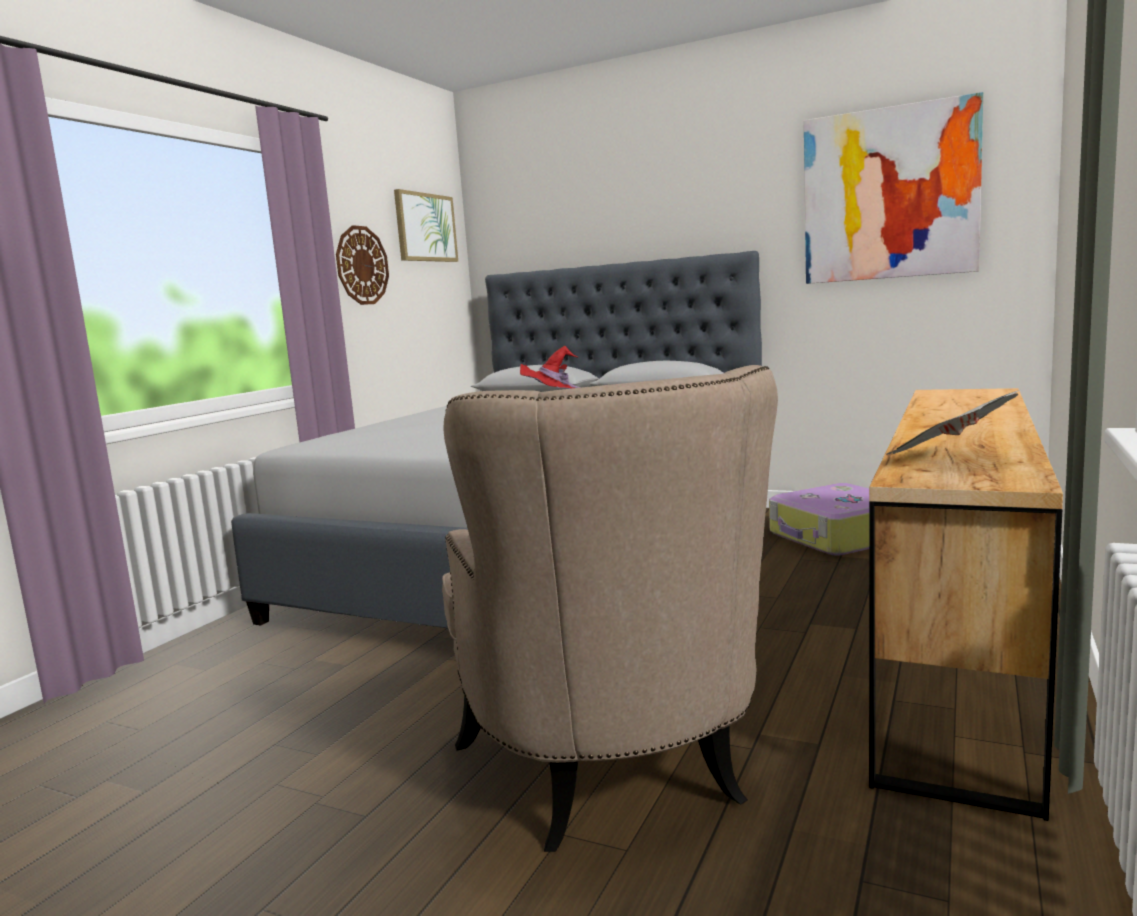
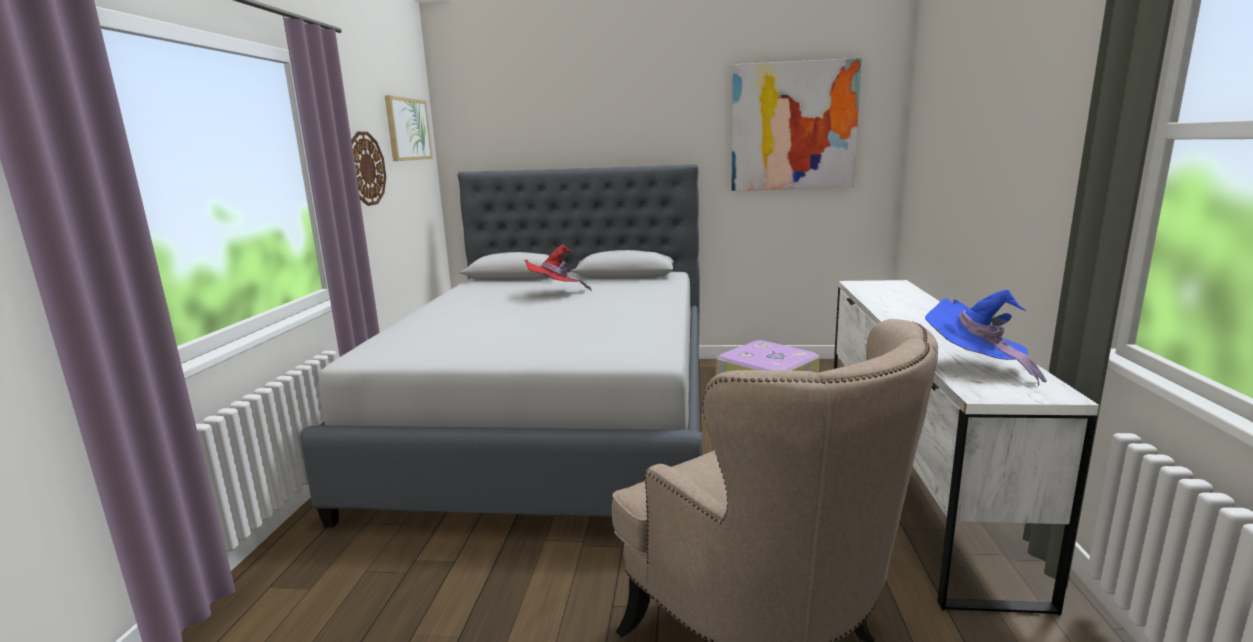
camera: 20 degrees left, 5 degrees up
brown dresser [869,388,1063,821] -> white dresser [834,280,1099,615]
newspaper [887,390,1019,455] -> blue hat [925,289,1047,386]

